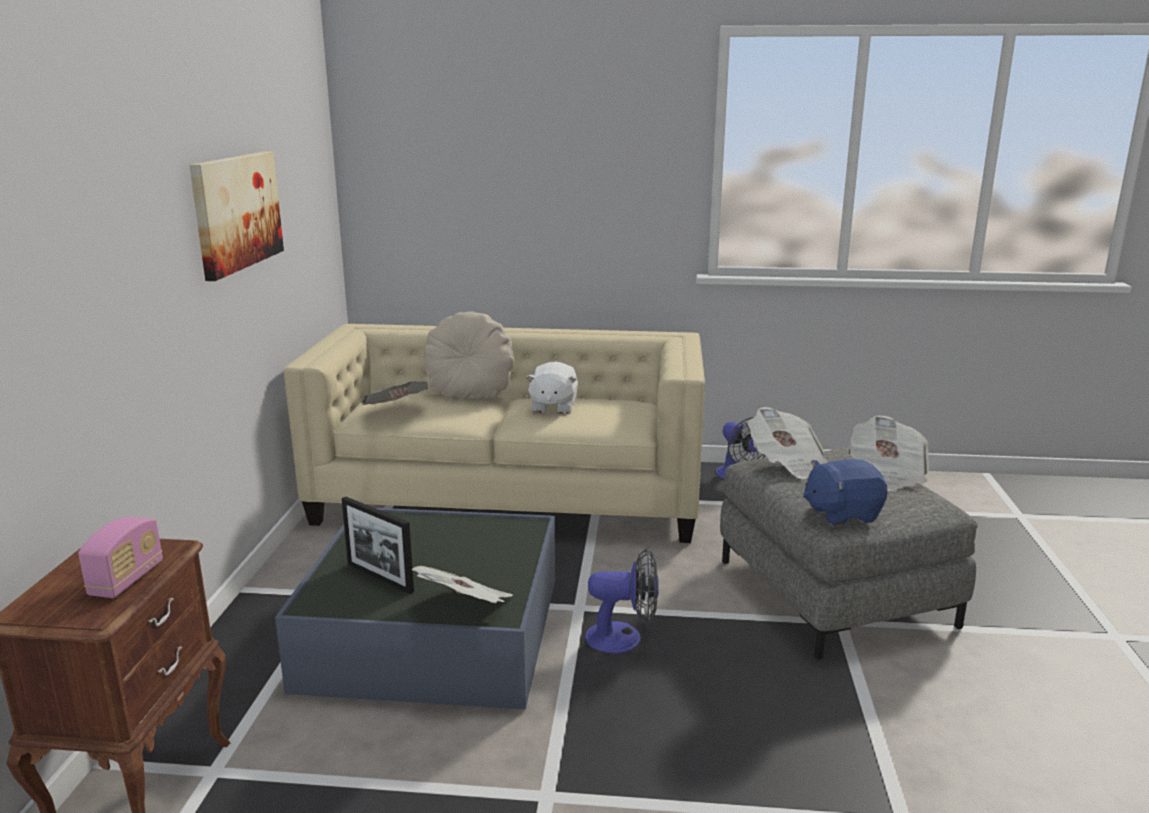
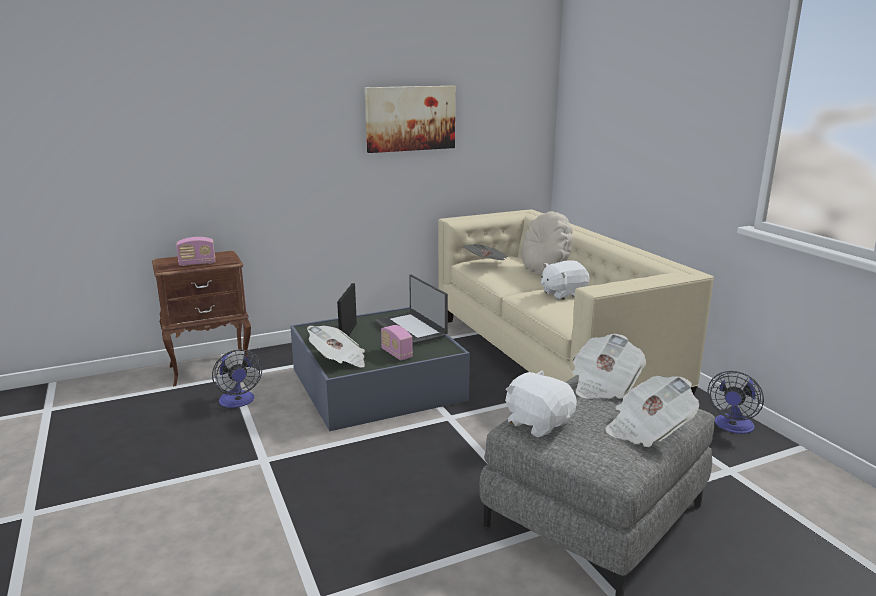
camera: 60 degrees right, 0 degrees up
fan [585,548,658,654] -> fan moved to [212,349,262,408]
blue plush toy [803,459,888,526] -> white plush toy [505,370,577,437]
none -> laptop [375,275,448,345]
none -> radio [381,325,413,360]

